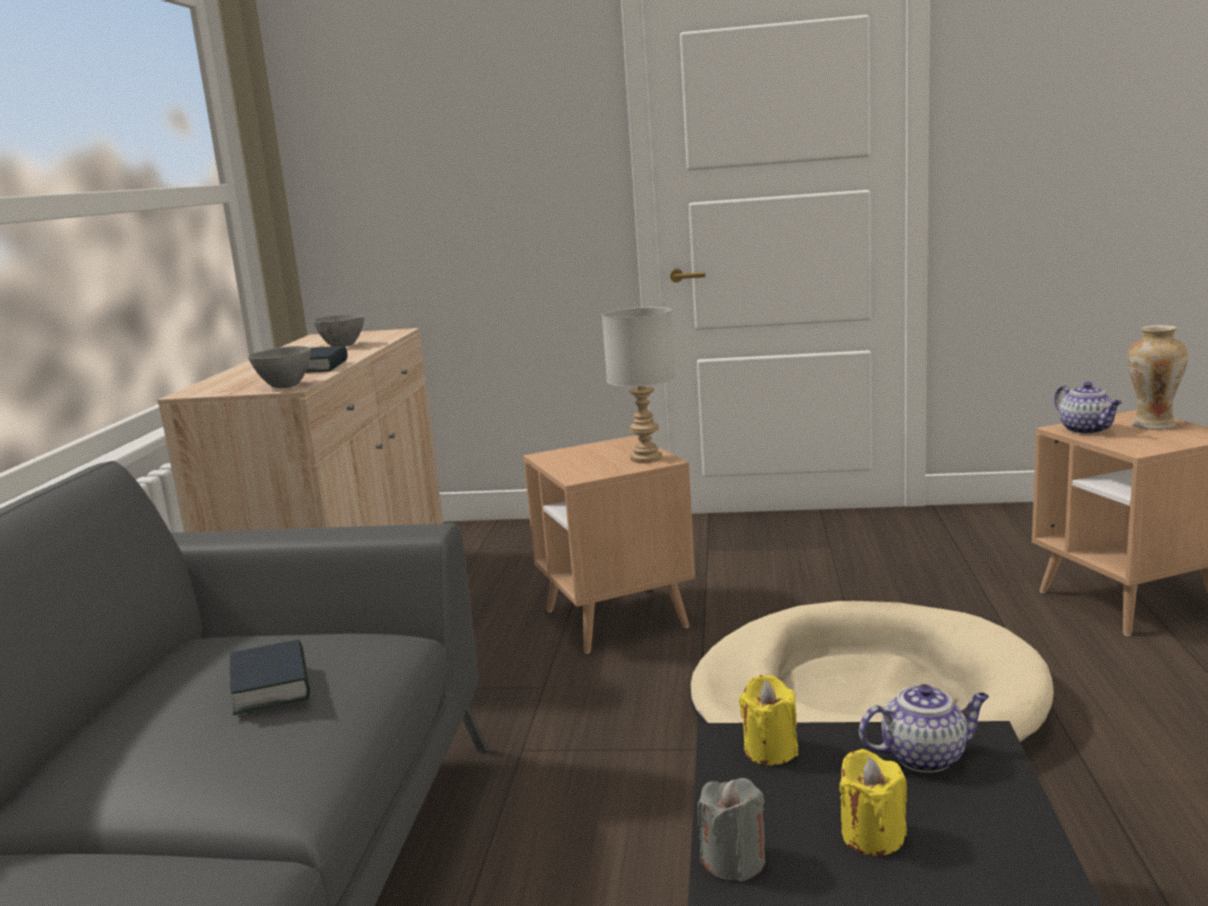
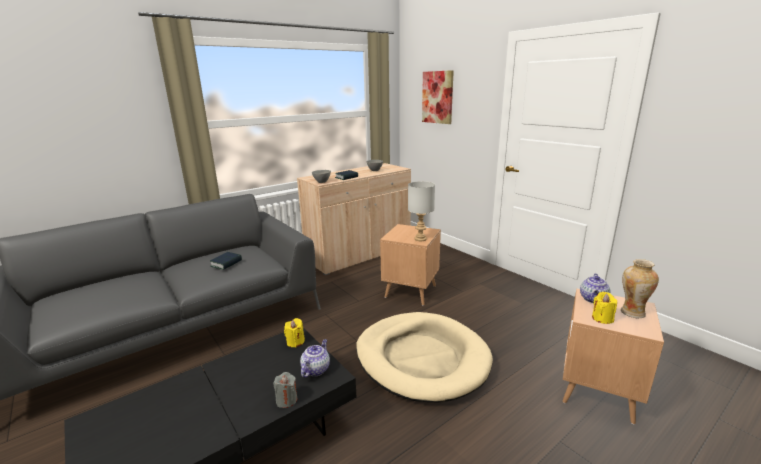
camera: 45 degrees right, 5 degrees up
grey candle [698,778,765,882] -> grey candle moved to [273,372,297,408]
yellow candle [839,749,907,856] -> yellow candle moved to [592,292,617,324]
teapot [859,684,989,773] -> teapot turned 105 degrees counterclockwise [300,339,330,377]
none -> picture [422,70,454,124]

